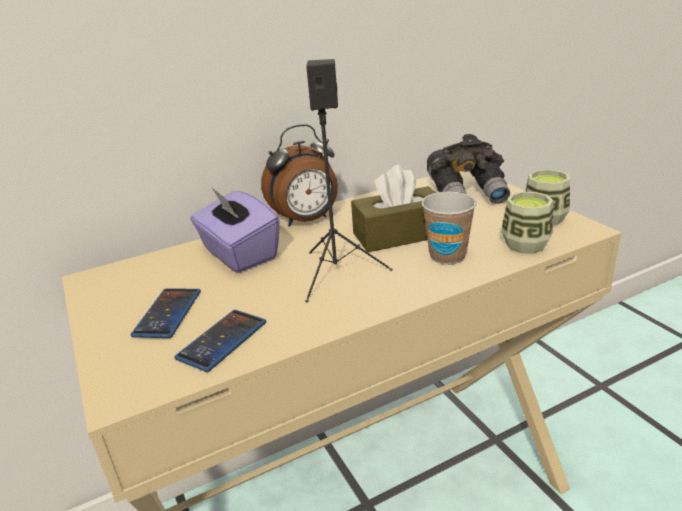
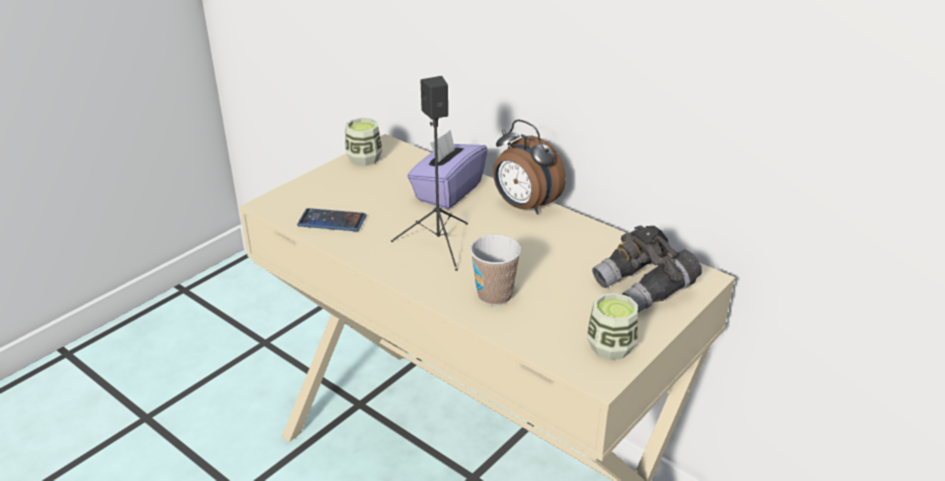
camera: 65 degrees right, 5 degrees up
phone [131,288,201,338] -> none
brown tissue box [351,165,436,252] -> none
cup [501,192,553,254] -> cup moved to [345,118,382,166]

